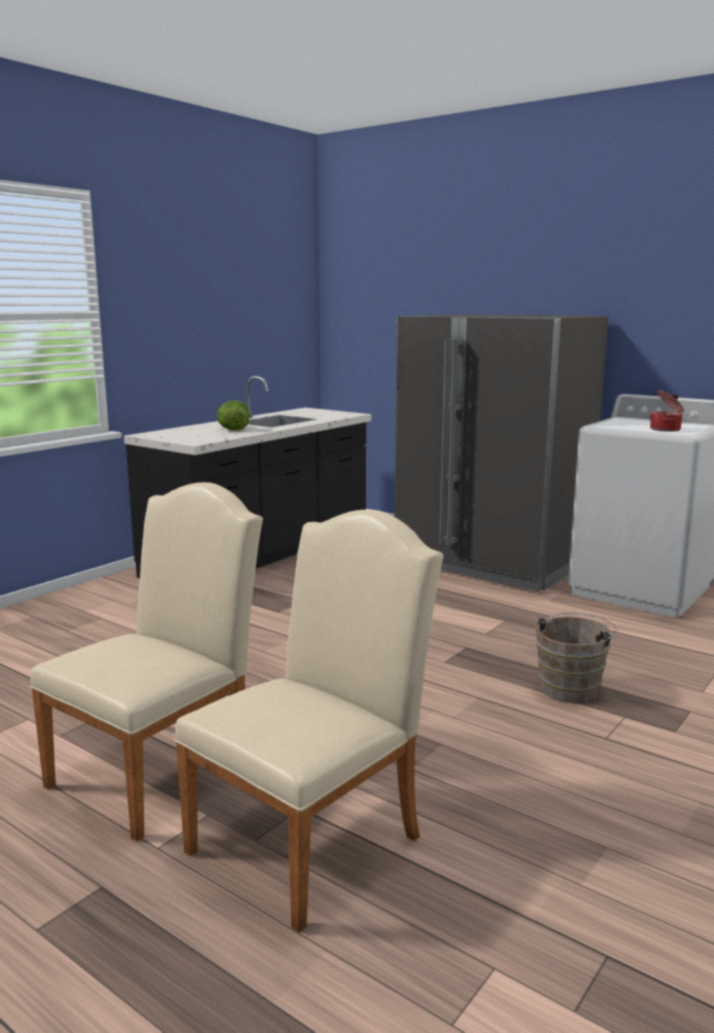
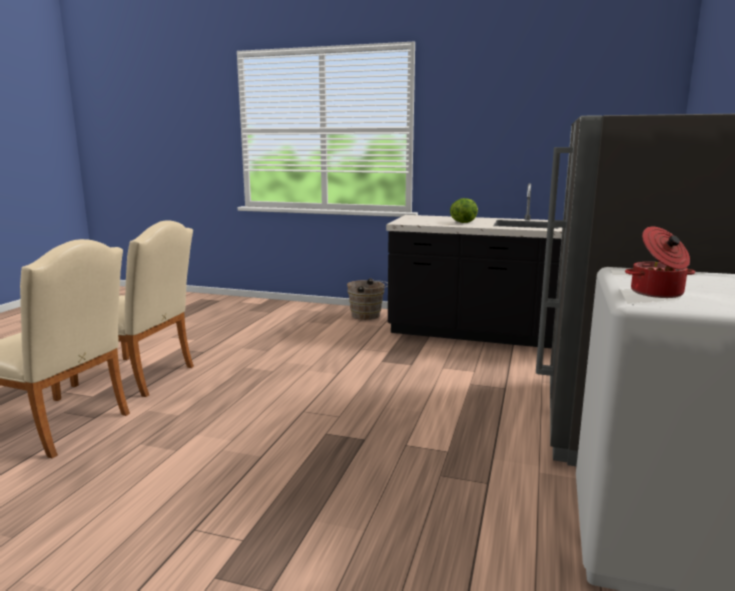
camera: 70 degrees right, 0 degrees up
brown bucket [536,612,617,703] -> brown bucket moved to [347,278,388,320]

